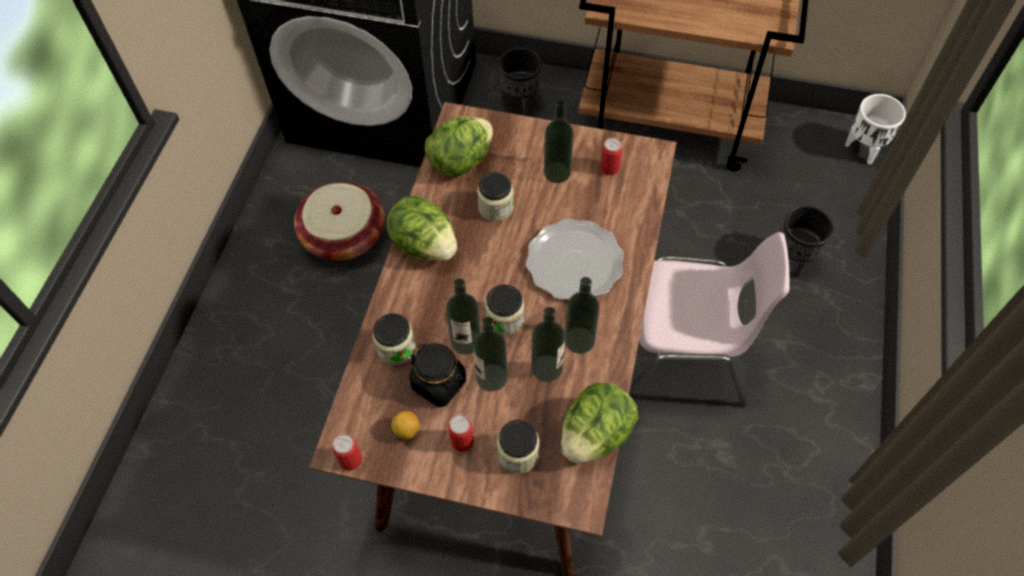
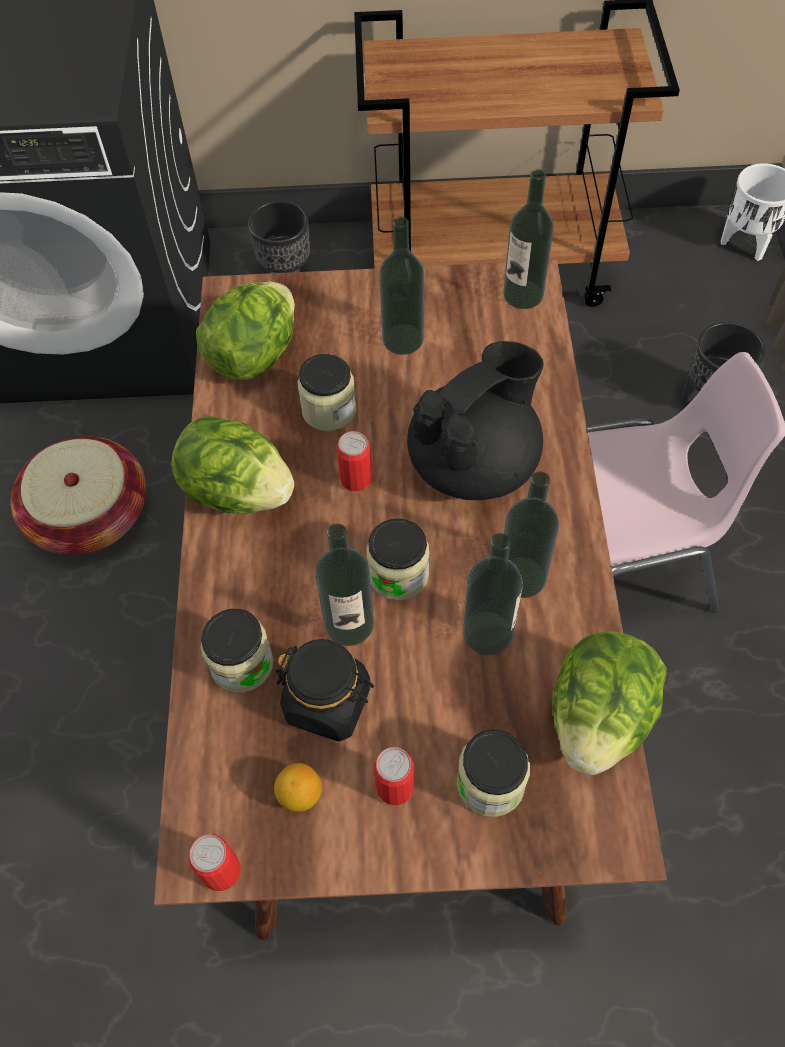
camera: 15 degrees left, 0 degrees up
bottle [473,317,508,391] -> bottle moved to [503,169,554,309]
plate [526,219,624,300] -> black teapot [407,341,544,500]
can [600,138,622,175] -> can moved to [337,431,372,491]

